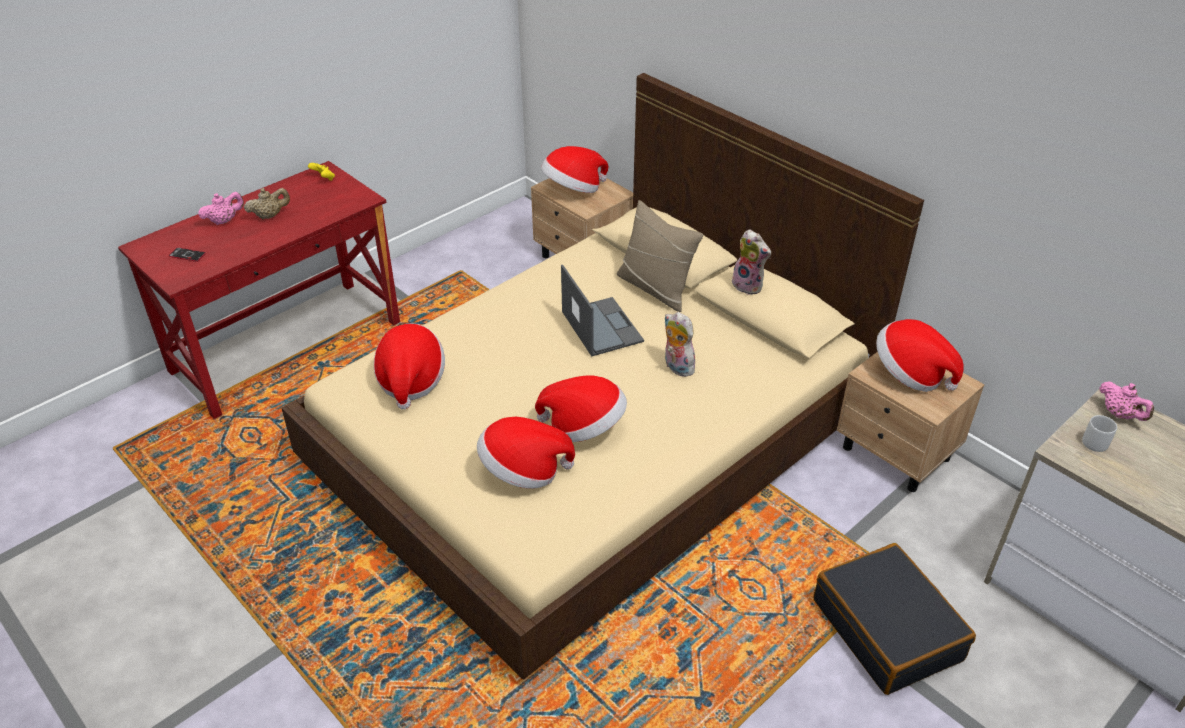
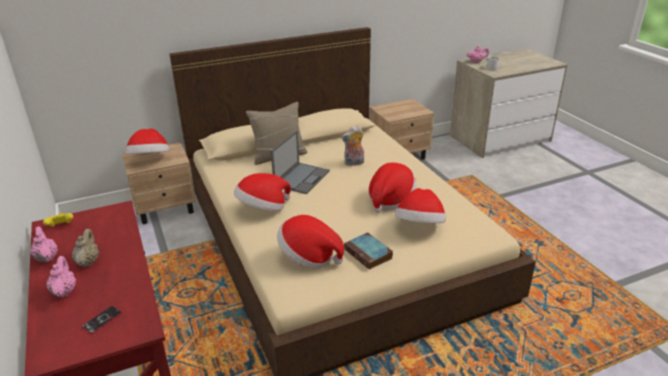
camera: 70 degrees left, 10 degrees down
laptop [561,265,644,356] -> laptop turned 120 degrees clockwise [271,131,330,194]
plush toy [732,229,771,295] -> none
black suitcase [813,543,976,695] -> none
hat [876,319,964,392] -> hat moved to [234,173,291,211]
none -> pink teapot [30,226,58,263]
none -> book [344,232,393,270]

